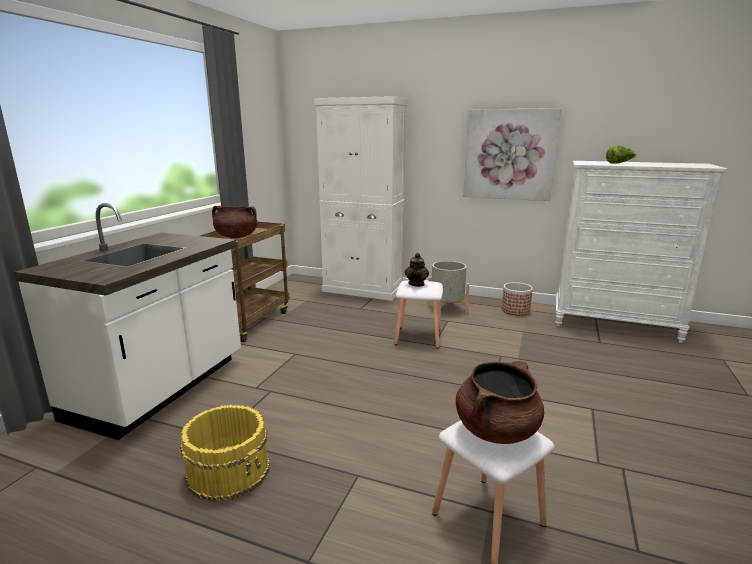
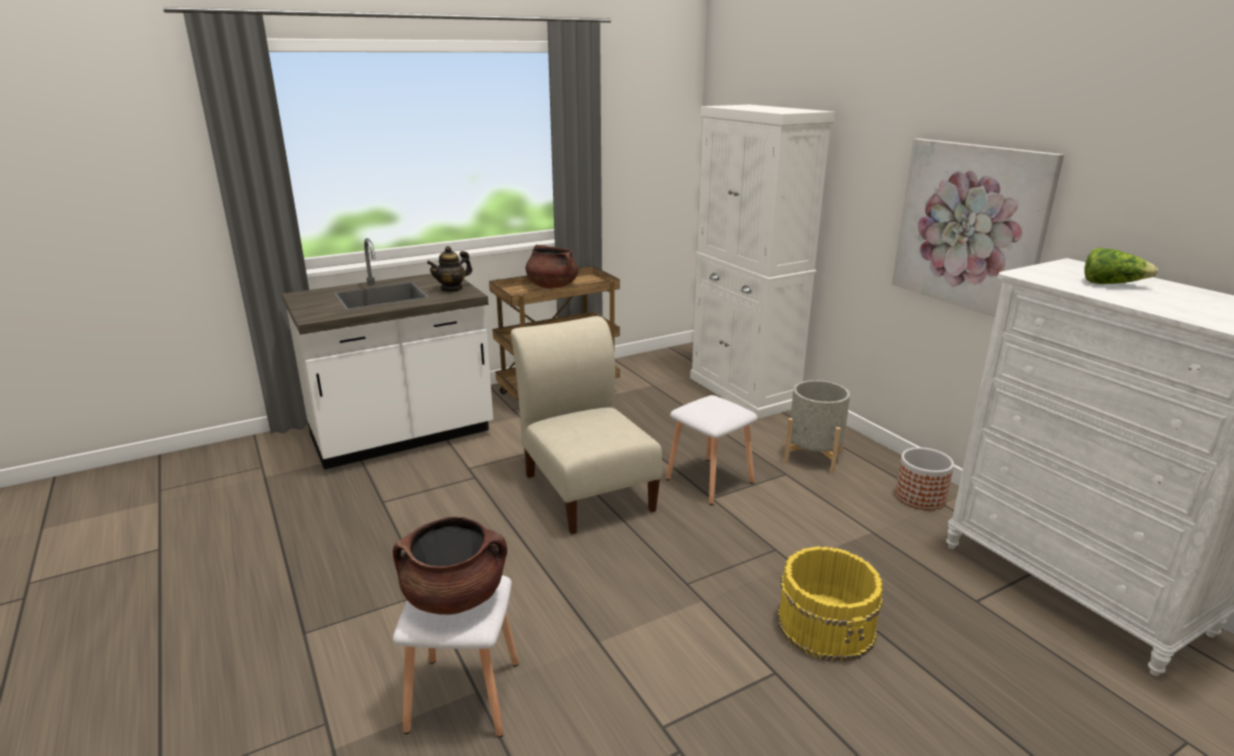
camera: 40 degrees right, 5 degrees up
yellow bucket [180,405,270,502] -> yellow bucket moved to [777,546,884,662]
teapot [405,253,429,287] -> teapot moved to [427,246,472,292]
none -> beige chair [511,316,662,534]

